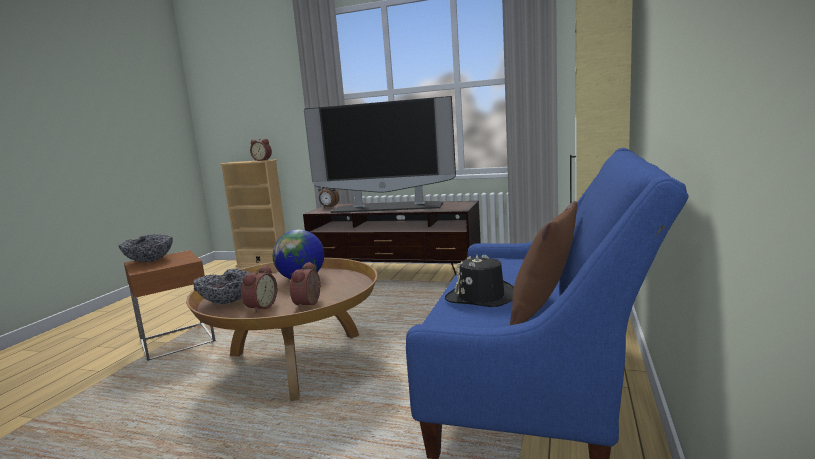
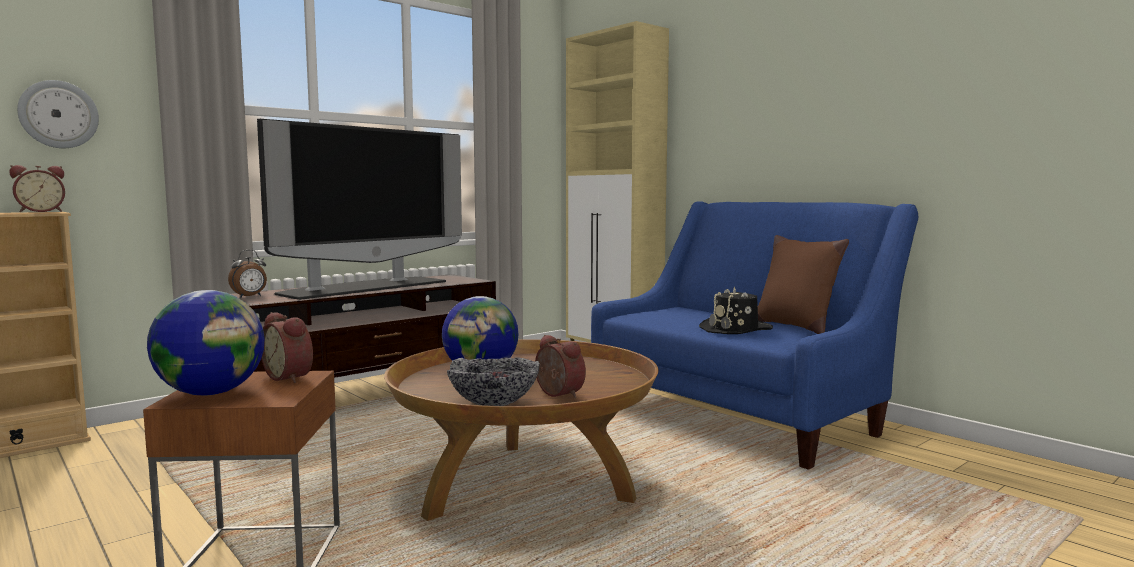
camera: 60 degrees left, 5 degrees down
bowl [118,234,173,263] -> globe [147,290,265,395]
alarm clock [290,262,321,309] -> alarm clock moved to [261,312,313,383]
none -> wall clock [17,80,99,148]

